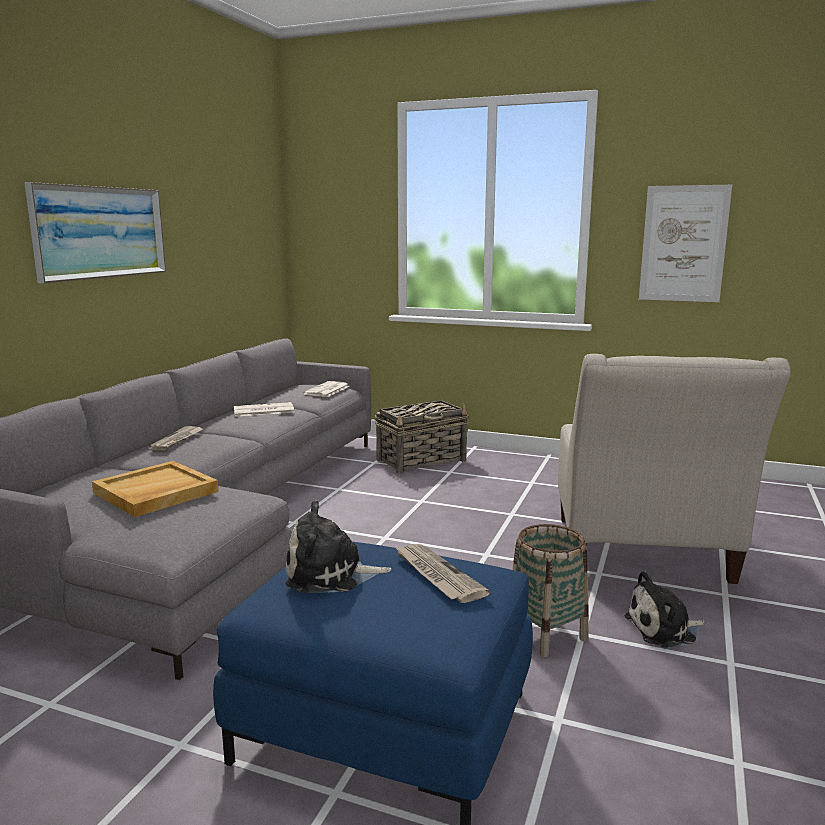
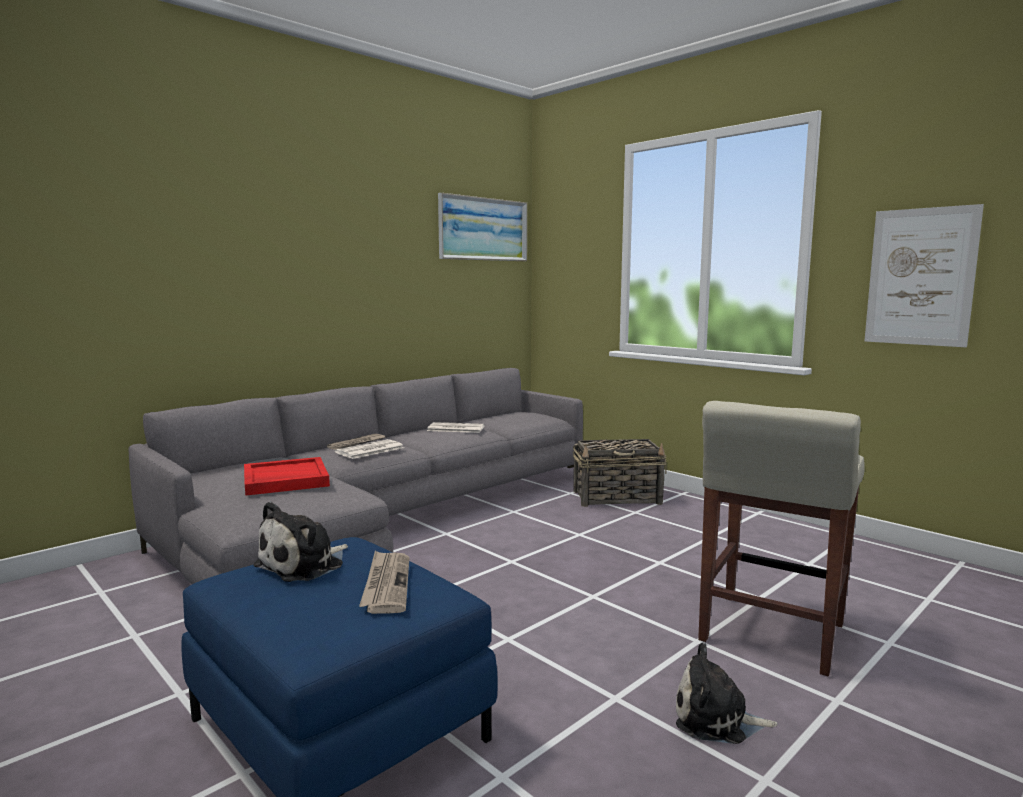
camera: 25 degrees right, 5 degrees down
picture [24,182,166,283] -> picture moved to [438,193,527,261]
beige tray [92,461,219,517] -> red tray [244,457,330,496]
plush toy [285,500,392,593] -> plush toy turned 75 degrees counterclockwise [253,501,348,582]
newspaper [303,381,350,397] -> newspaper moved to [335,439,404,459]
basket [512,524,589,657] -> none
beige armchair [558,354,790,584] -> beige stool [698,401,865,676]

